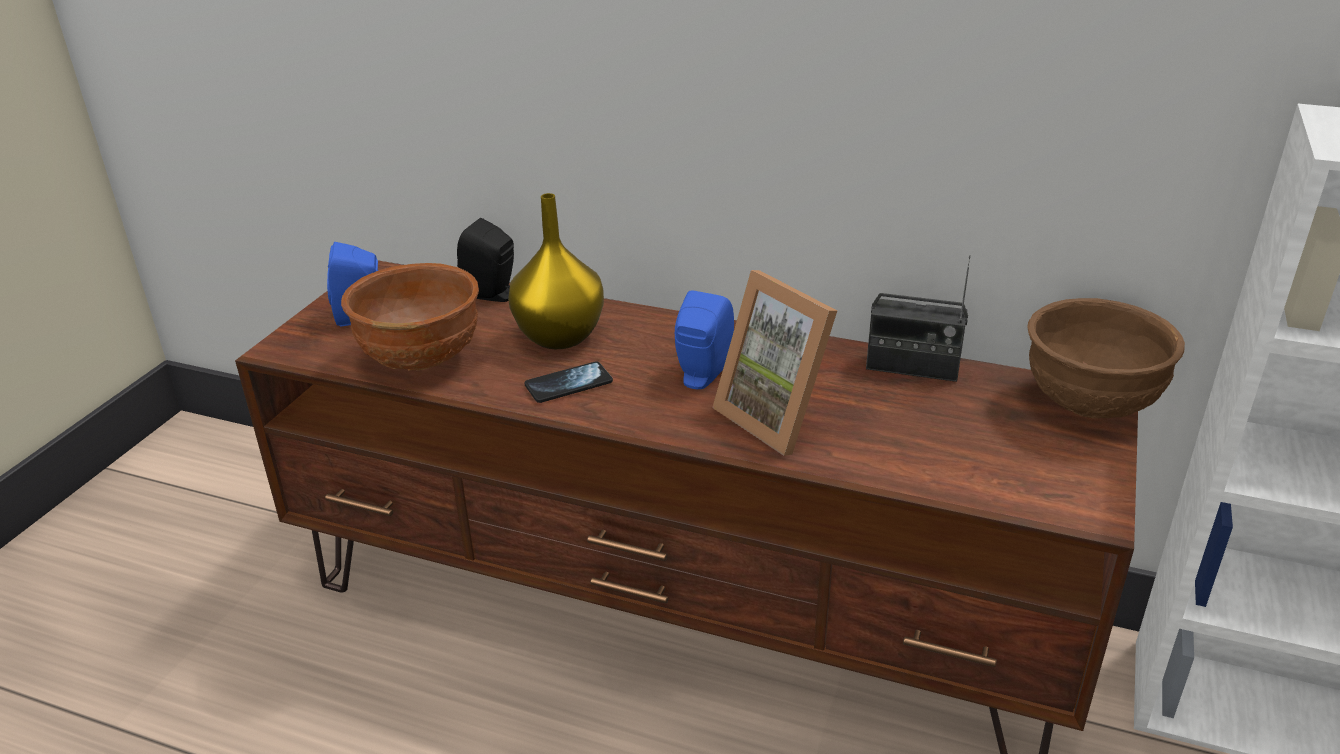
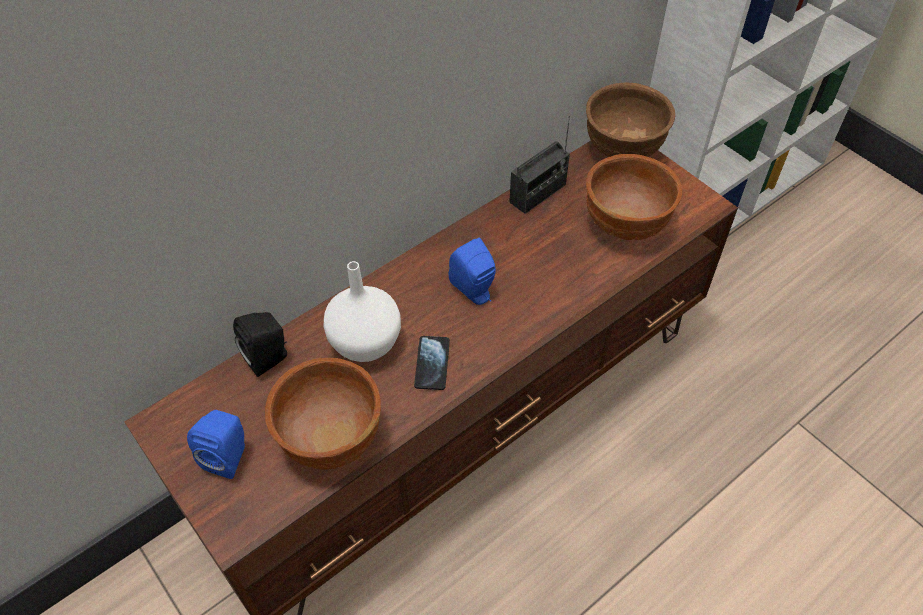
camera: 60 degrees left, 20 degrees up
yellow vase [508,193,604,349] -> white vase [323,261,401,362]
picture frame [712,270,837,456] -> none
none -> brown bowl [586,154,682,240]

